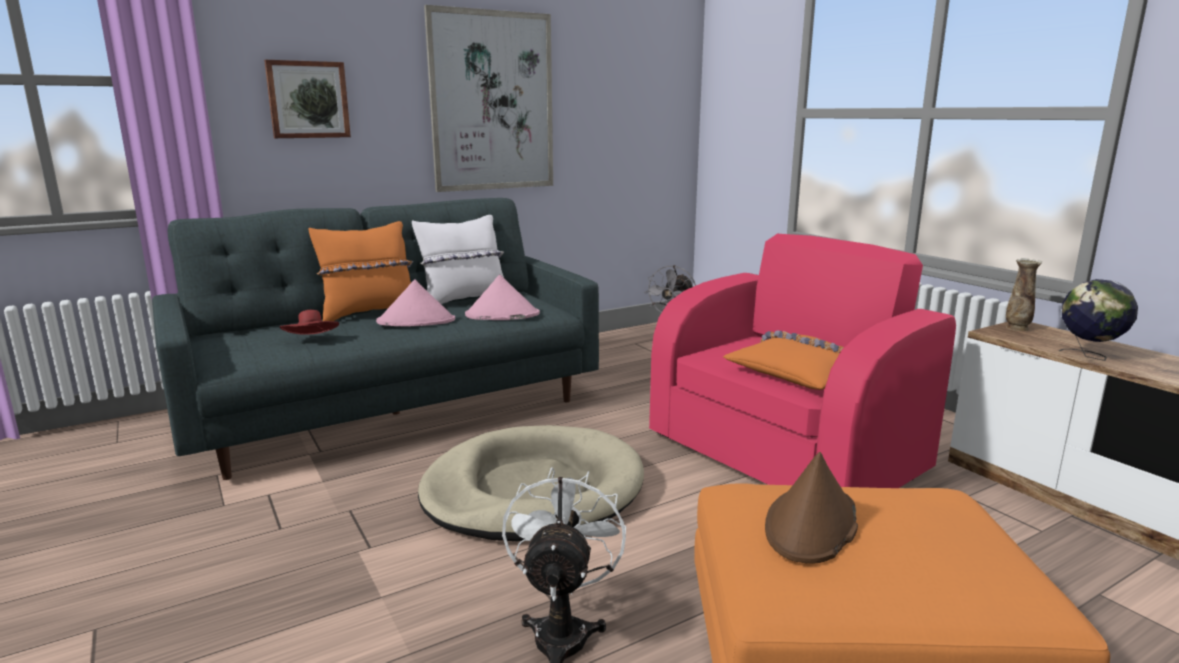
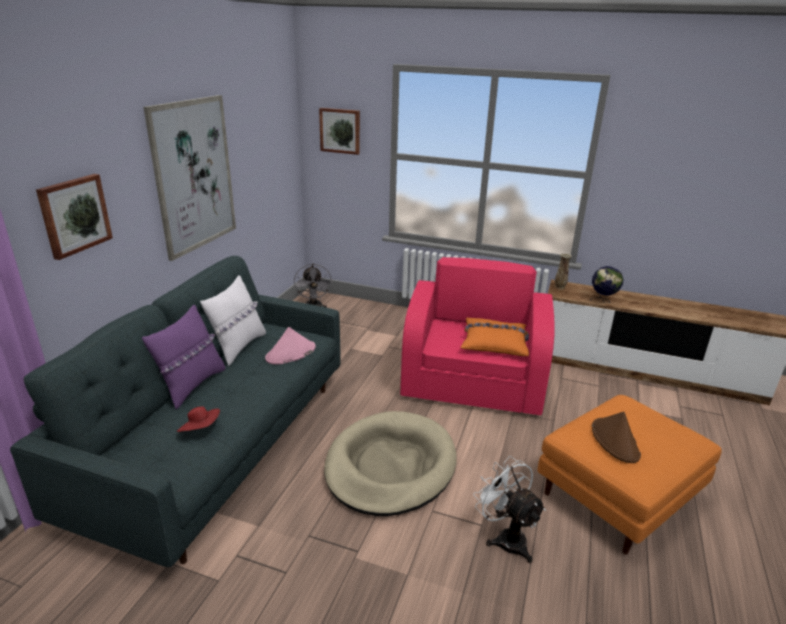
camera: 40 degrees left, 10 degrees up
orange pillow [308,221,413,321] -> purple pillow [142,305,225,409]
pink hat [376,279,455,326] -> none
none -> picture [319,108,360,155]

